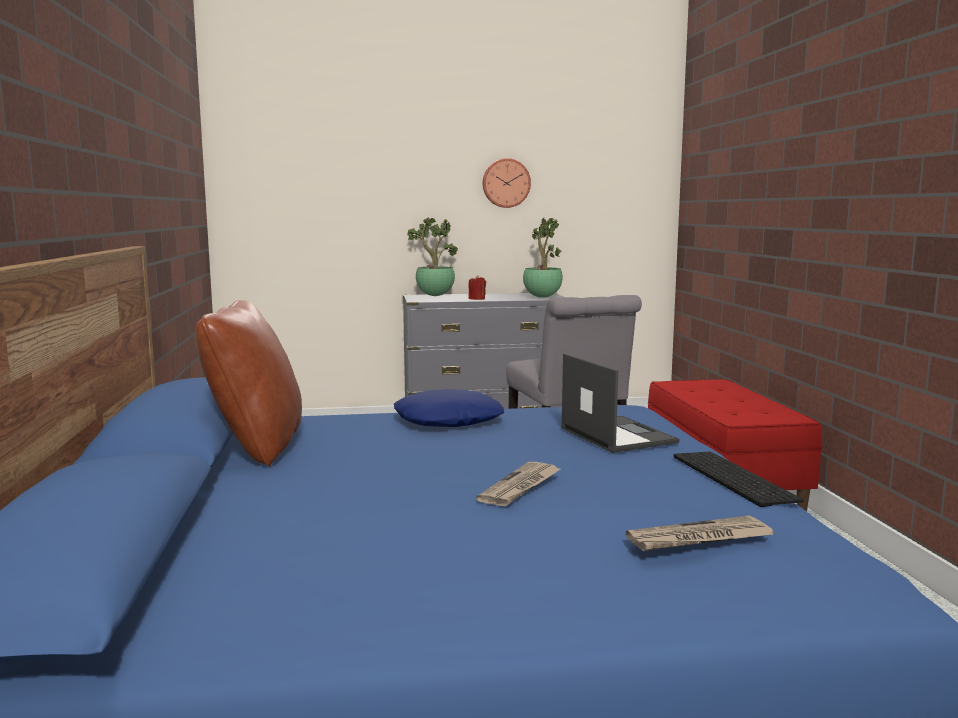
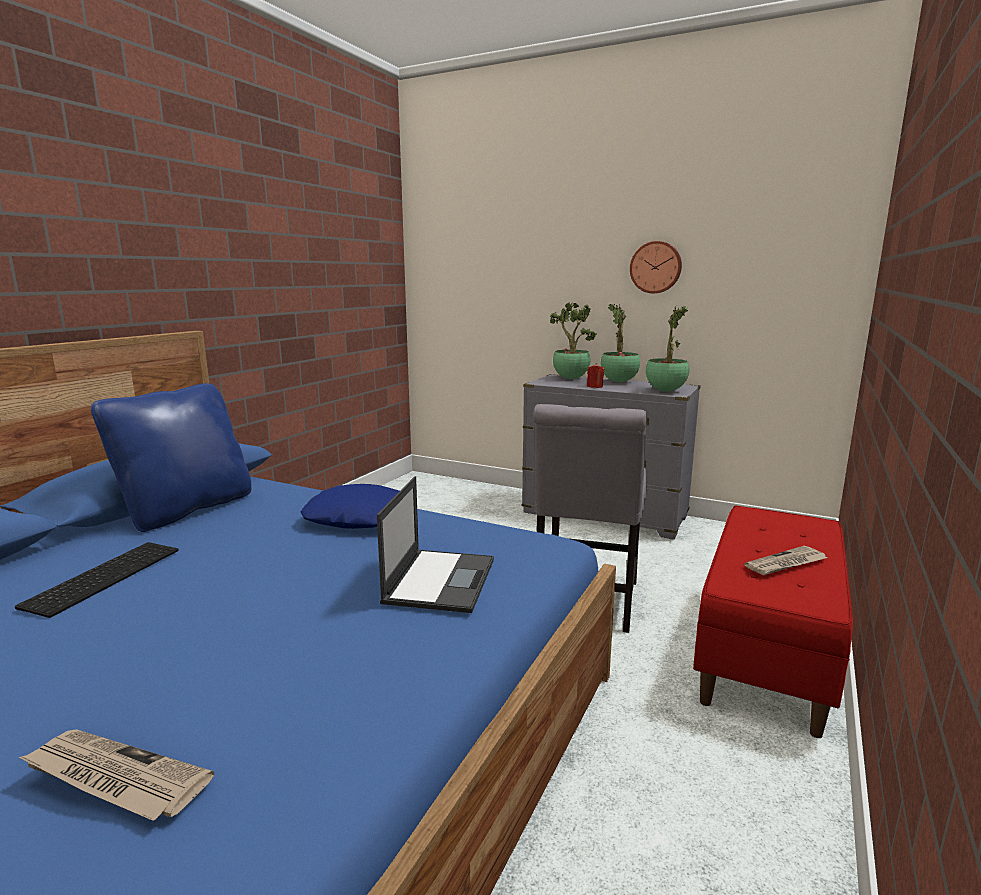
camera: 35 degrees right, 5 degrees up
brown pillow [195,300,302,466] -> blue pillow [91,383,251,532]
newspaper [476,462,561,506] -> newspaper moved to [745,546,828,576]
keyboard [674,452,804,507] -> keyboard moved to [15,542,179,618]
none -> potted plant [601,304,640,382]

